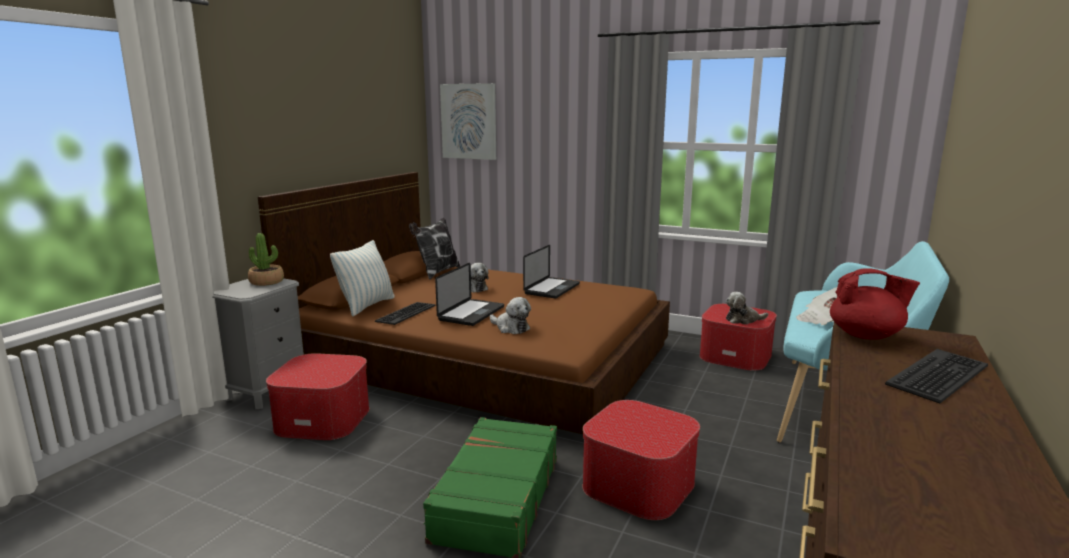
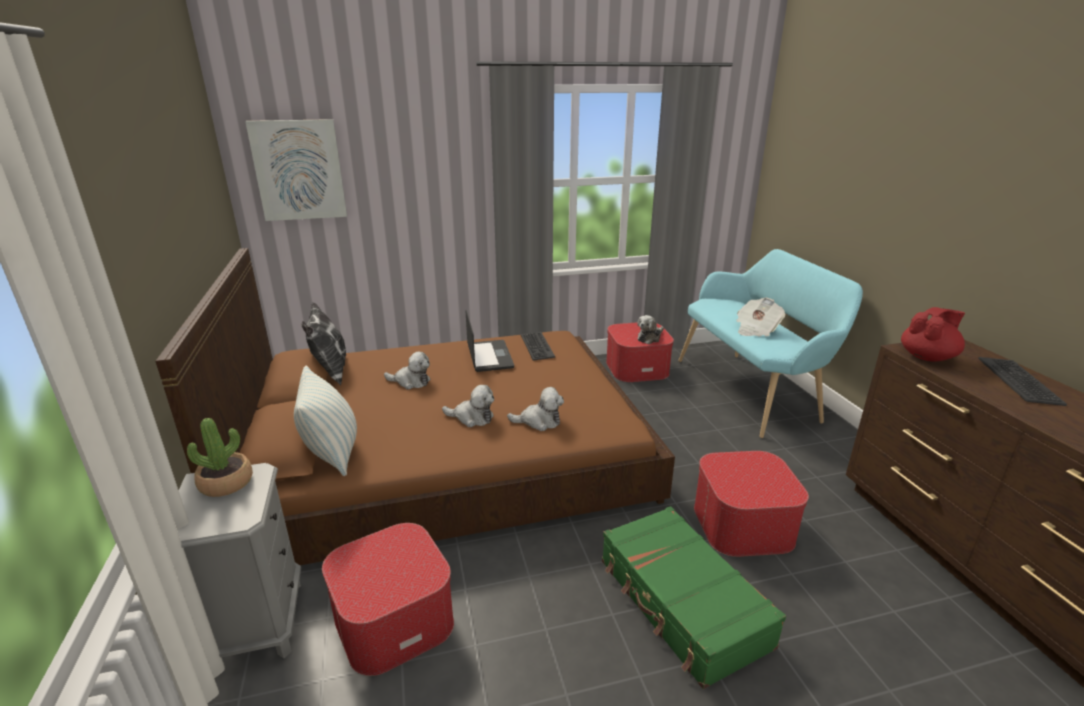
camera: 40 degrees left, 10 degrees up
keyboard [375,302,436,325] -> keyboard moved to [521,332,555,361]
laptop [435,263,504,326] -> plush toy [442,385,494,427]

